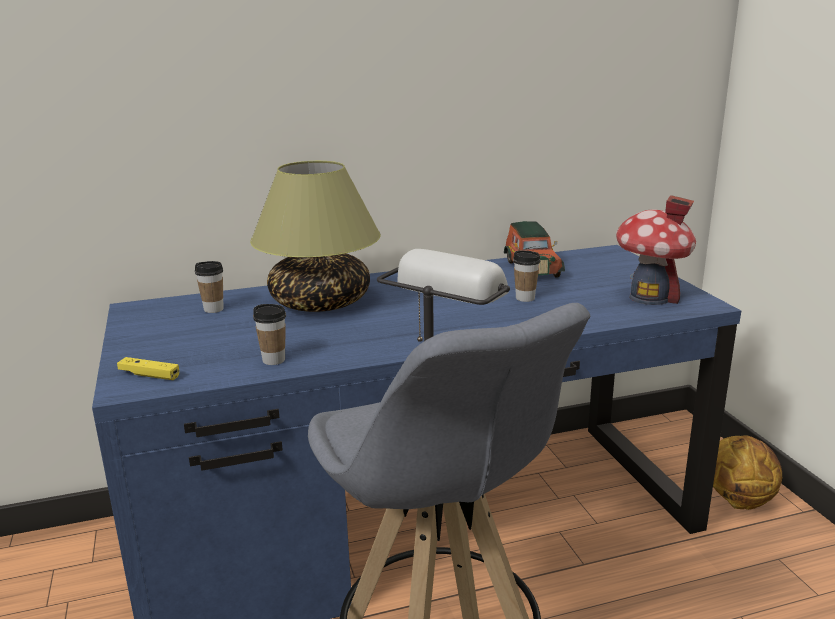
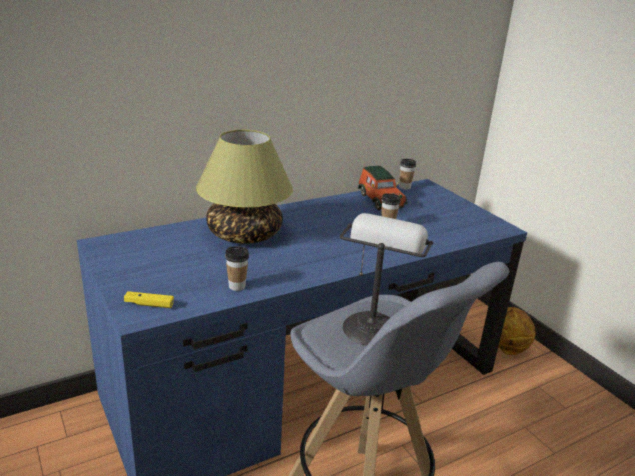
camera: 15 degrees left, 5 degrees up
cup [195,261,224,313] -> cup moved to [399,159,416,190]
toy house [616,195,696,305] -> none

